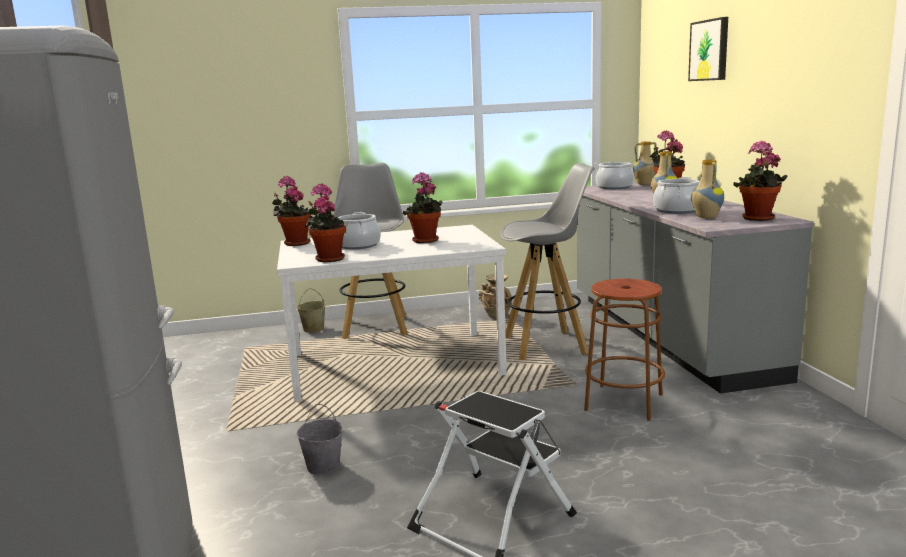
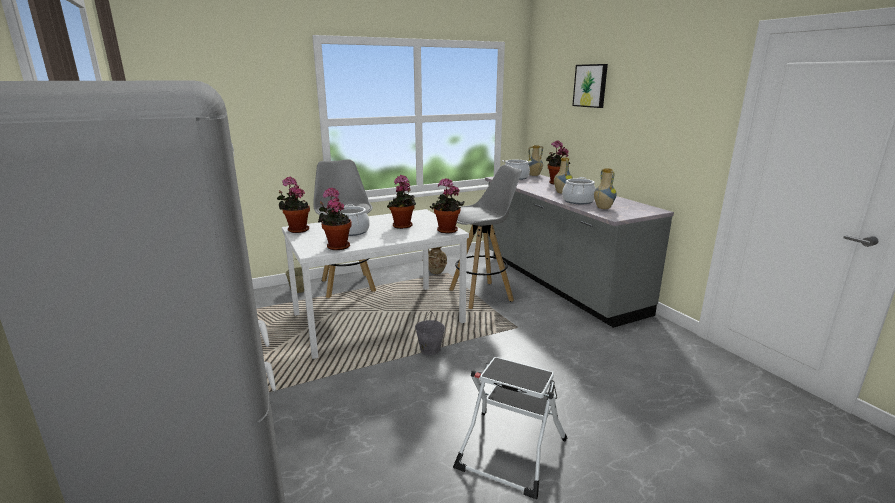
camera: 15 degrees left, 5 degrees up
grey bucket [296,404,343,475] -> grey bucket moved to [415,311,445,355]
brown stool [584,279,665,421] -> none
potted plant [733,141,788,221] -> potted plant moved to [430,178,465,233]

